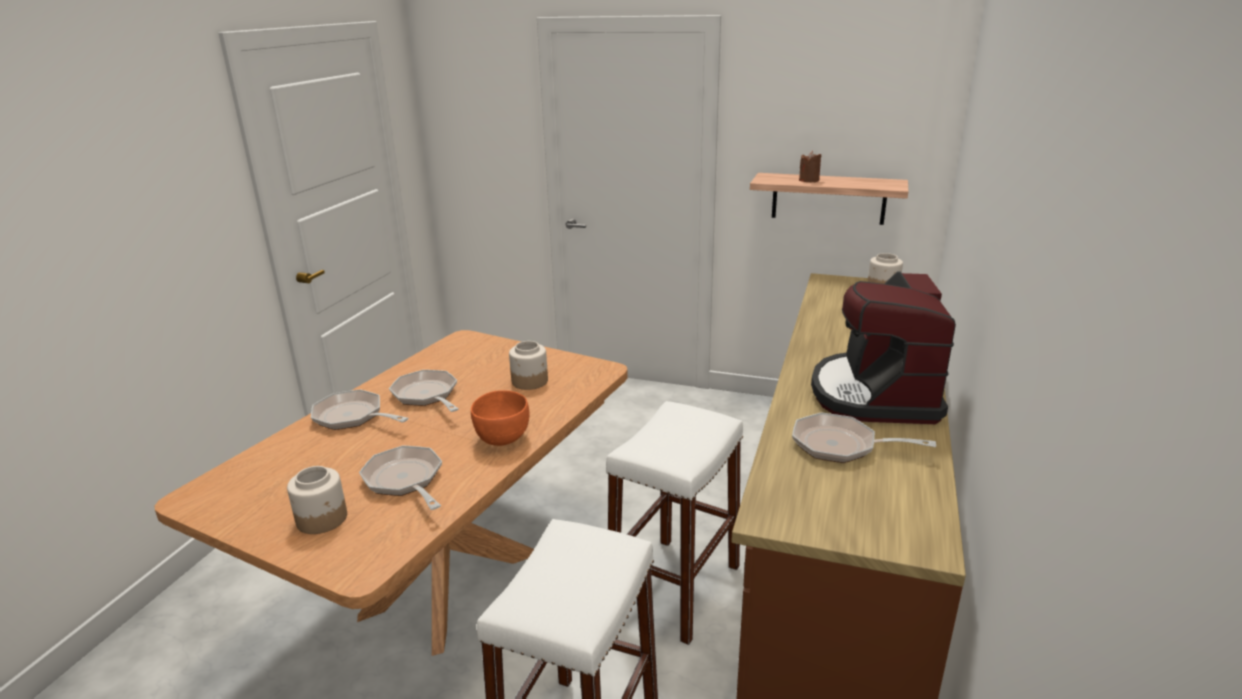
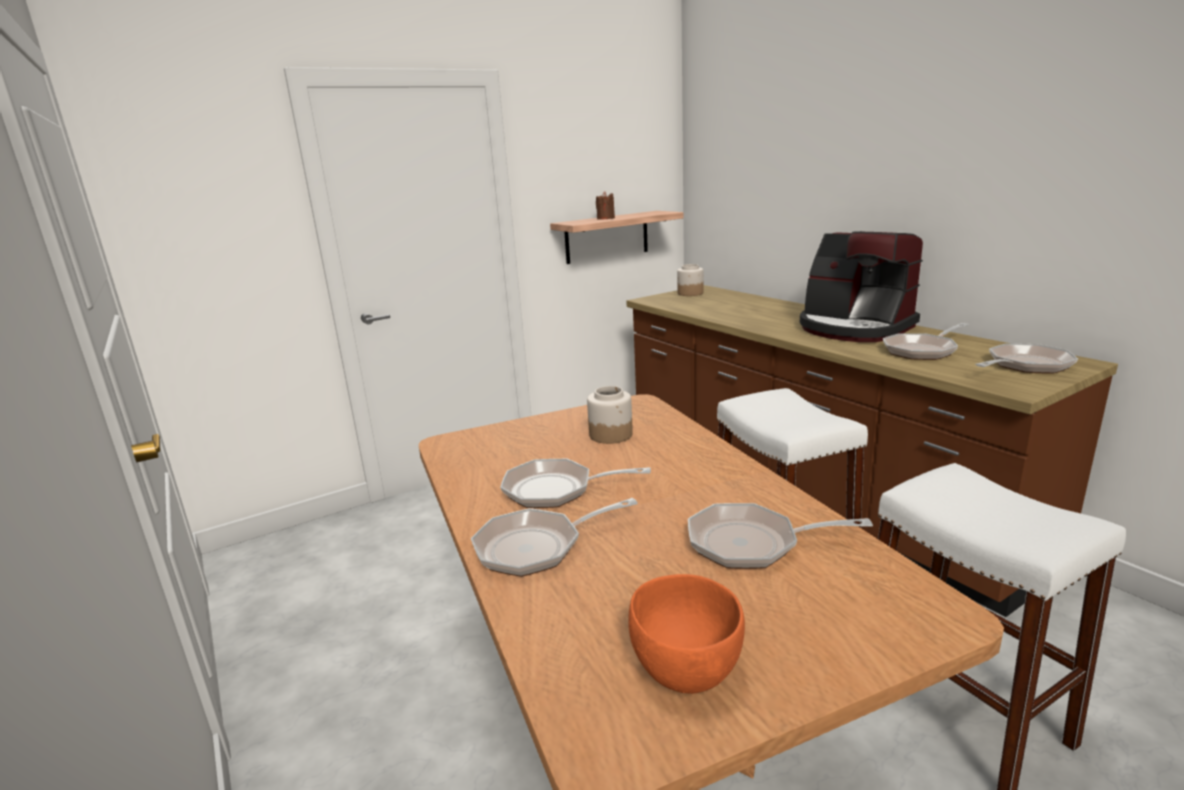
camera: 50 degrees left, 5 degrees down
jar [287,466,347,534] -> none
orange bowl [471,390,530,446] -> orange bowl moved to [628,574,745,694]
none -> frying pan [975,343,1078,374]

